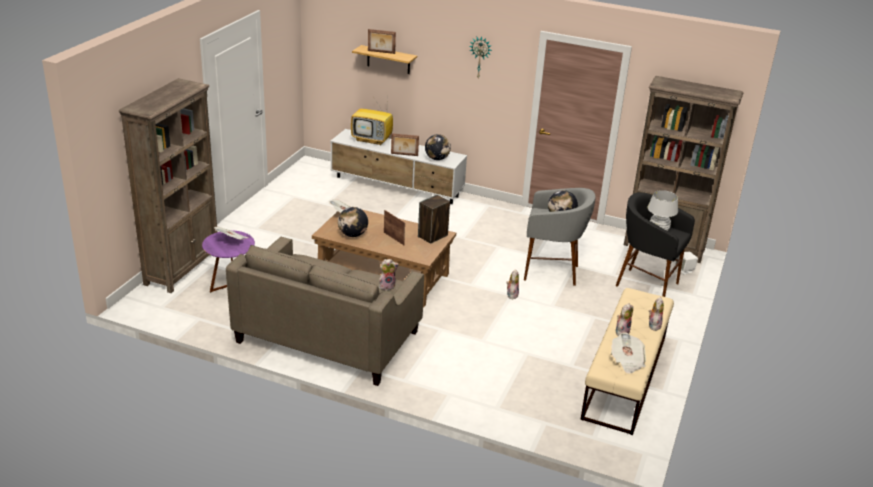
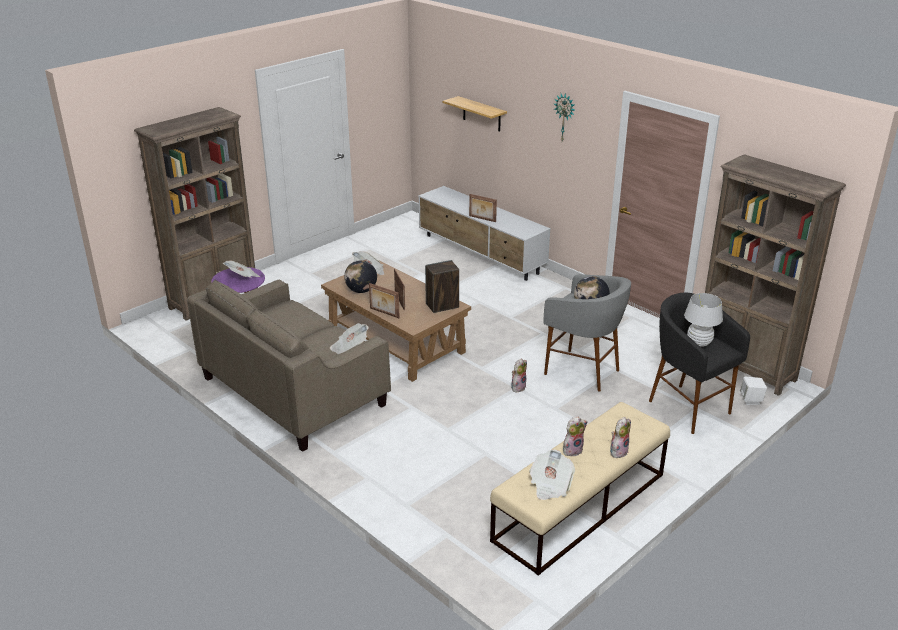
camera: 25 degrees right, 0 degrees up
television [351,101,393,146] -> none
picture frame [368,29,396,54] -> picture frame moved to [369,283,400,318]
plush toy [379,259,399,291] -> newspaper [330,323,369,354]
globe [425,134,451,160] -> none

